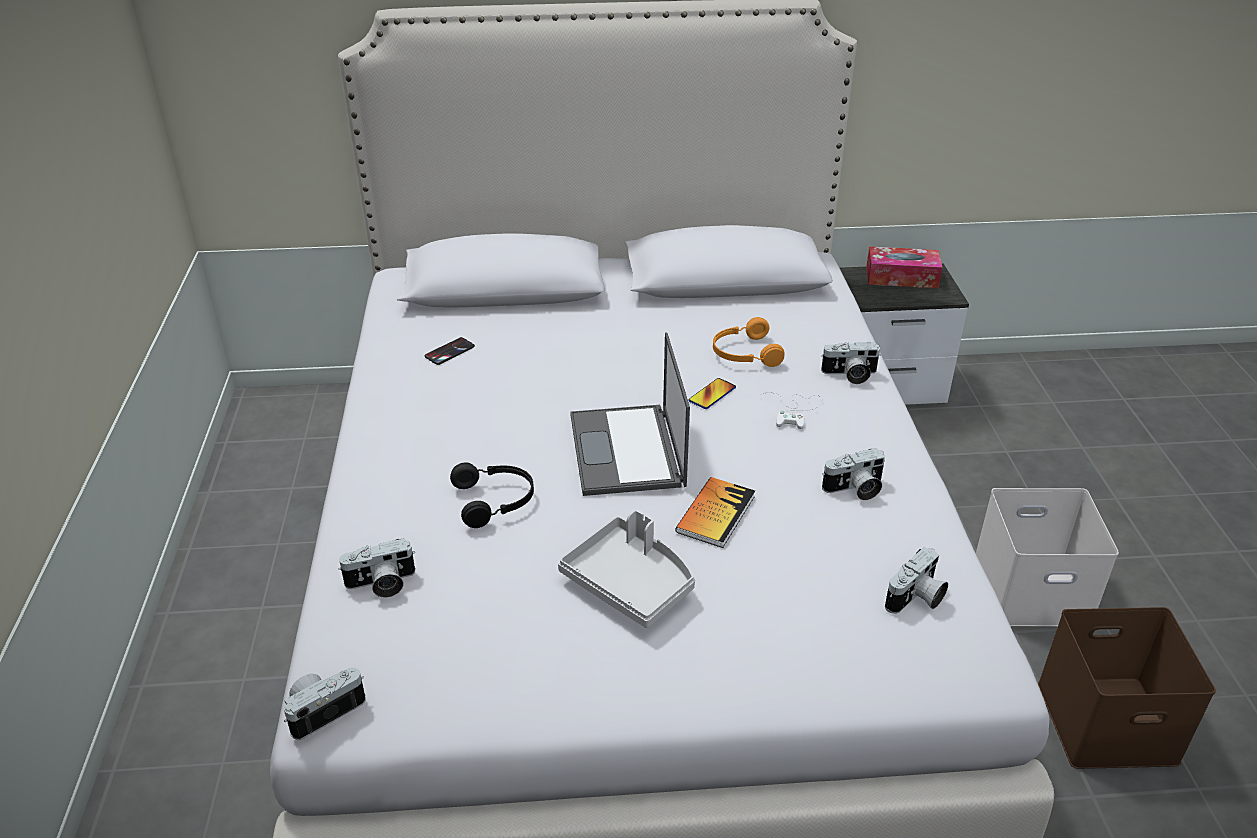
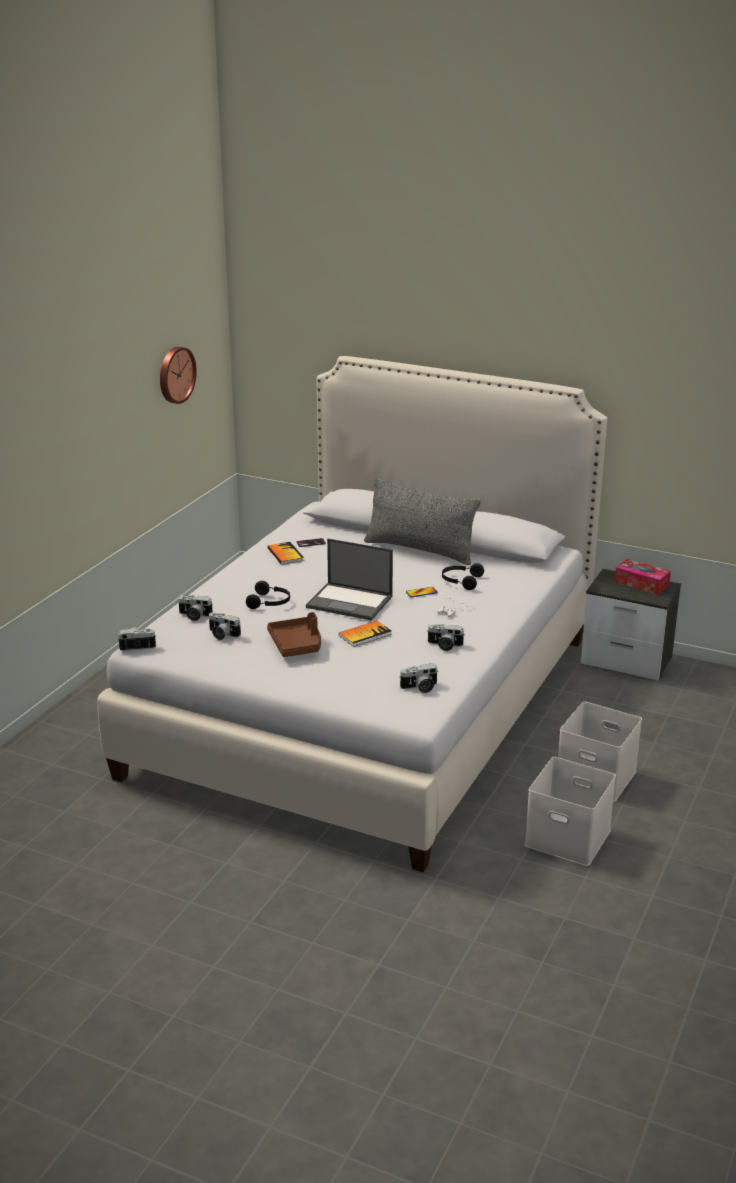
camera: 30 degrees right, 10 degrees down
grey tray [558,510,695,628] -> brown tray [267,612,321,657]
laptop [570,332,690,496] -> laptop turned 90 degrees counterclockwise [306,539,393,621]
orange headphones [713,317,785,367] -> black headphones [442,563,484,590]
camera [821,342,881,384] -> camera moved to [209,612,241,640]
brown storage box [1038,607,1216,769] -> white storage box [525,757,616,866]
none -> wall clock [160,347,197,404]
none -> book [267,542,304,565]
none -> grey pillow [364,479,481,565]

